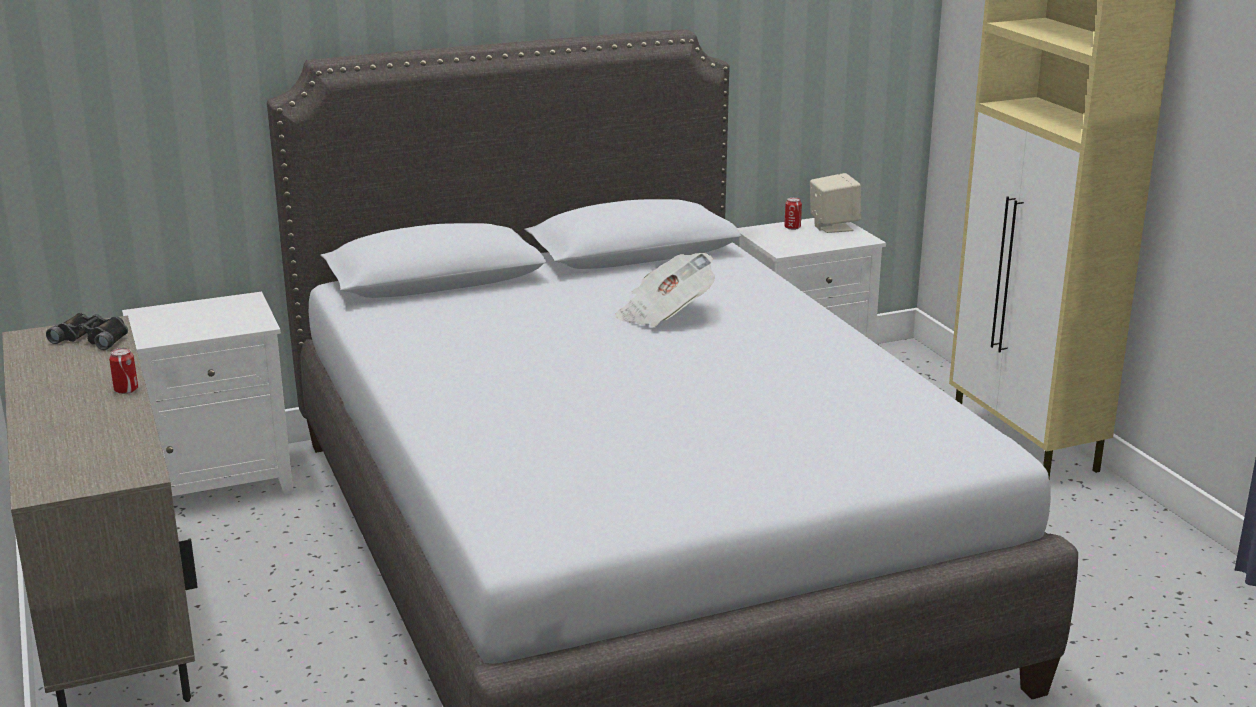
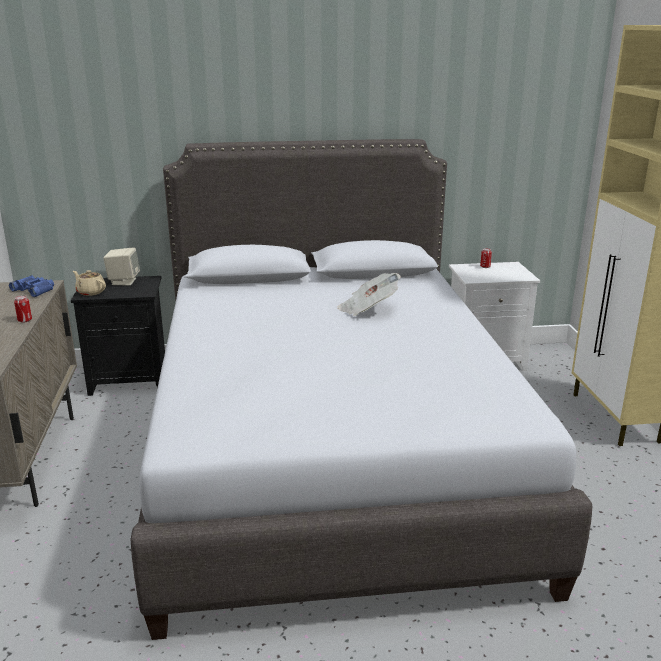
camera: 15 degrees right, 0 degrees up
black binoculars [46,313,128,350] -> blue binoculars [9,275,54,297]
white nightstand [122,292,293,496] -> black nightstand [71,276,165,396]
beige speaker [810,173,861,233] -> beige speaker moved to [103,248,140,285]
none -> beige teapot [73,270,106,296]

